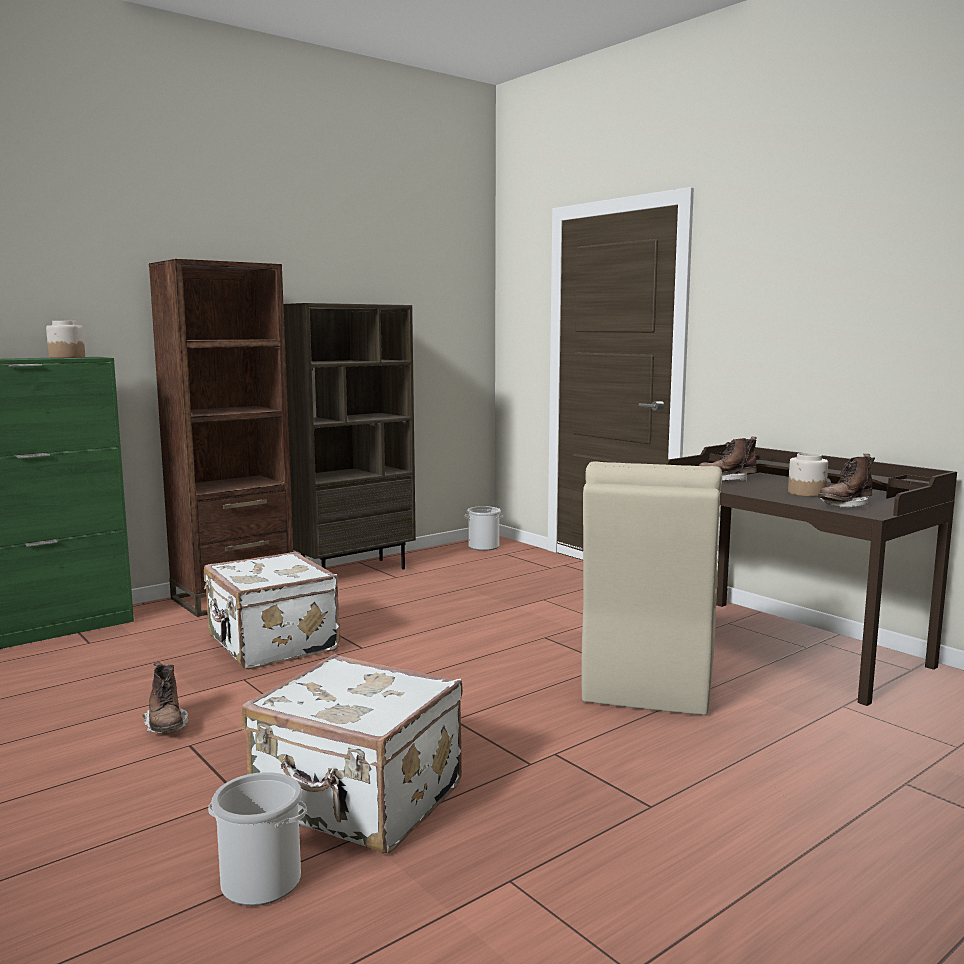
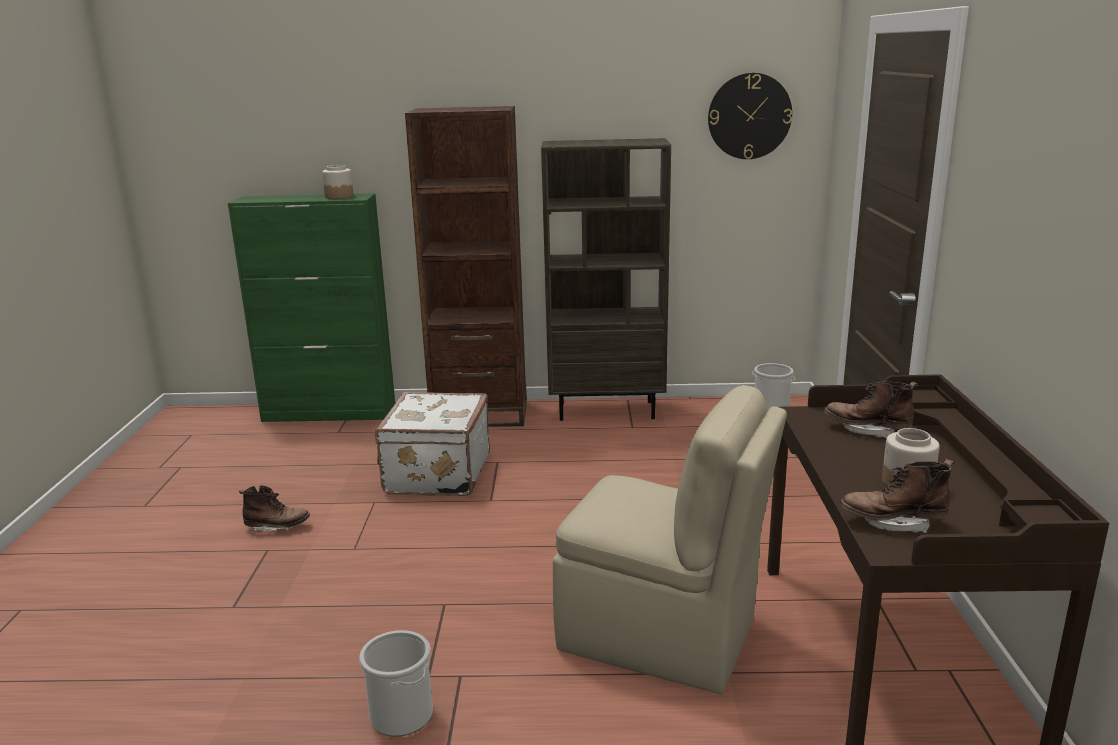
camera: 40 degrees right, 10 degrees up
brown boot [142,662,188,734] -> brown boot turned 105 degrees counterclockwise [239,485,310,534]
bucket [208,772,307,906] -> bucket moved to [359,630,433,737]
white suitcase [241,654,463,853] -> none
beige chair [581,461,722,715] -> beige chair turned 120 degrees counterclockwise [553,385,787,694]
none -> wall clock [708,73,792,159]

